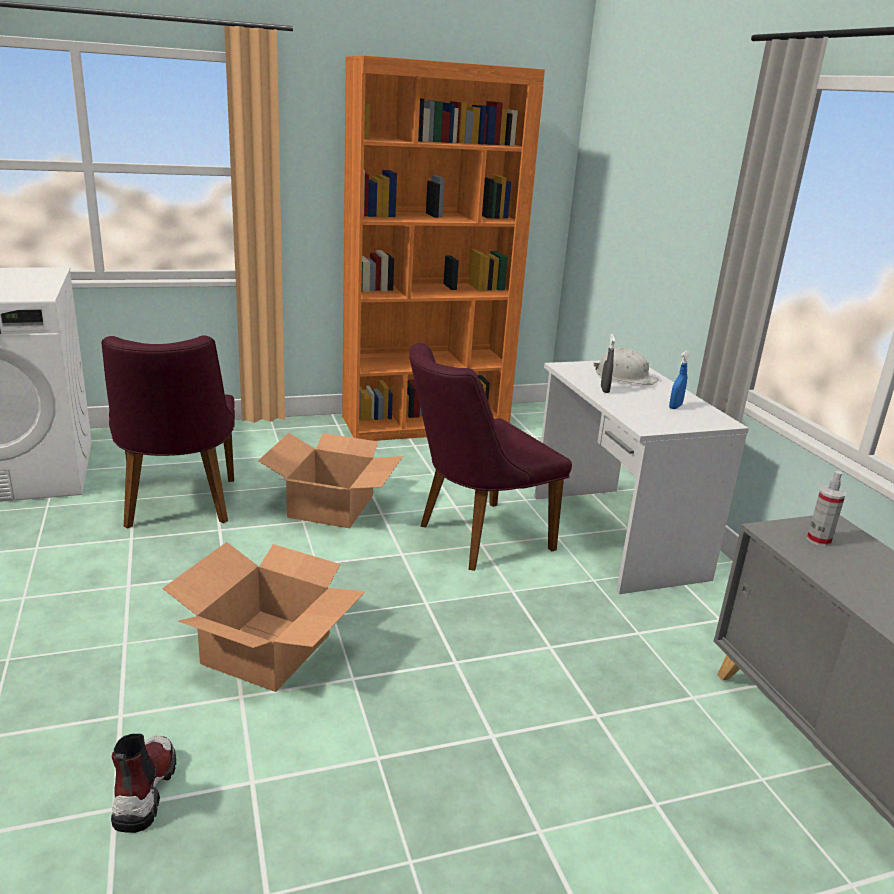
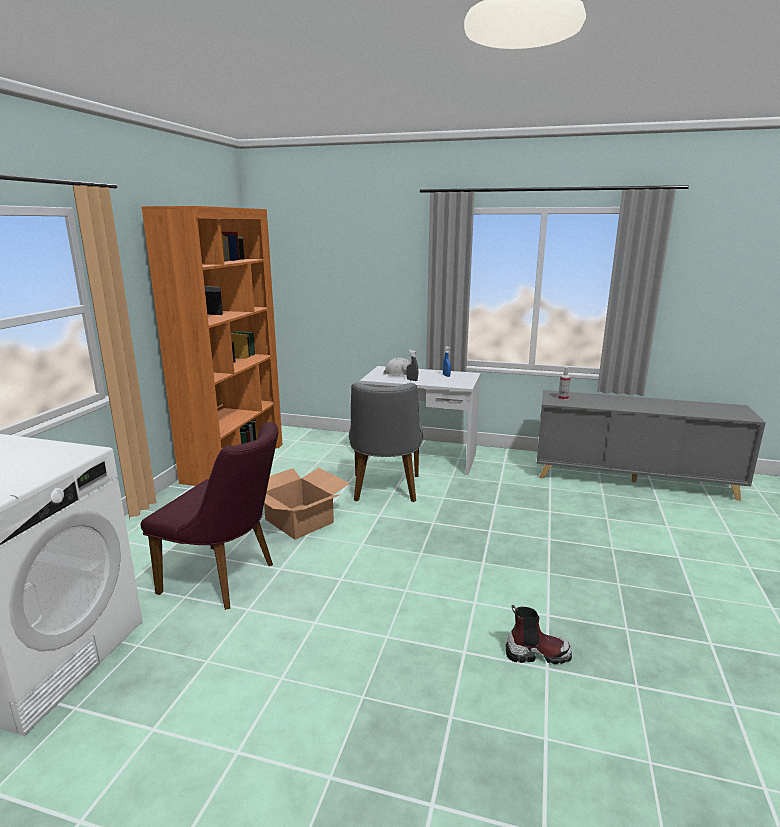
camera: 55 degrees left, 5 degrees down
boot [111,734,176,833] -> boot turned 150 degrees clockwise [506,605,572,664]
cardboard box [162,542,366,692] -> none
purple chair [409,343,572,571] -> grey chair [349,382,423,502]

